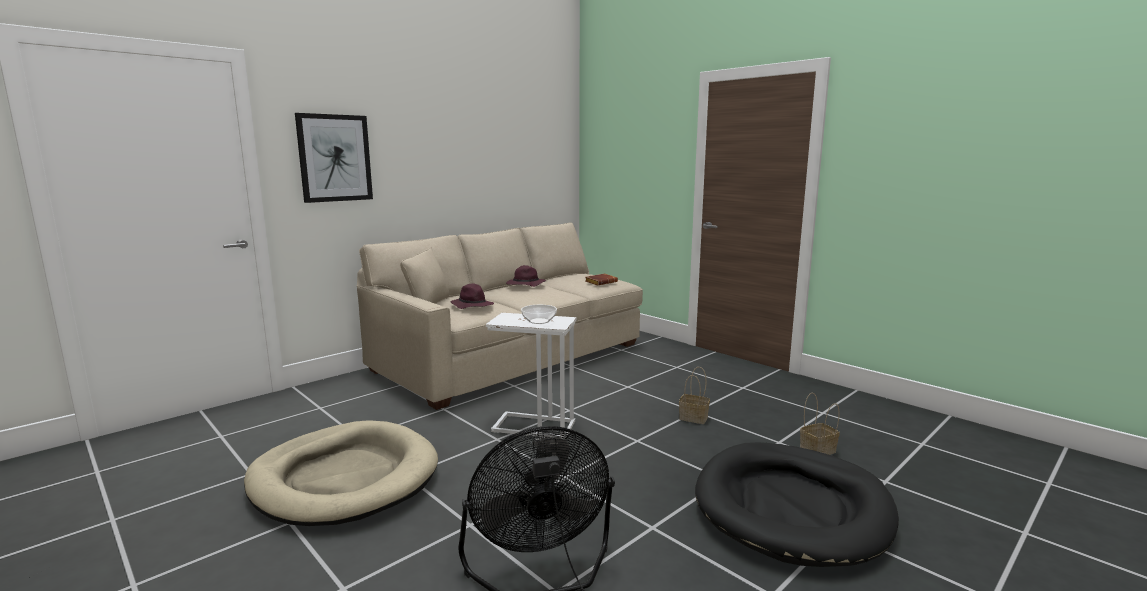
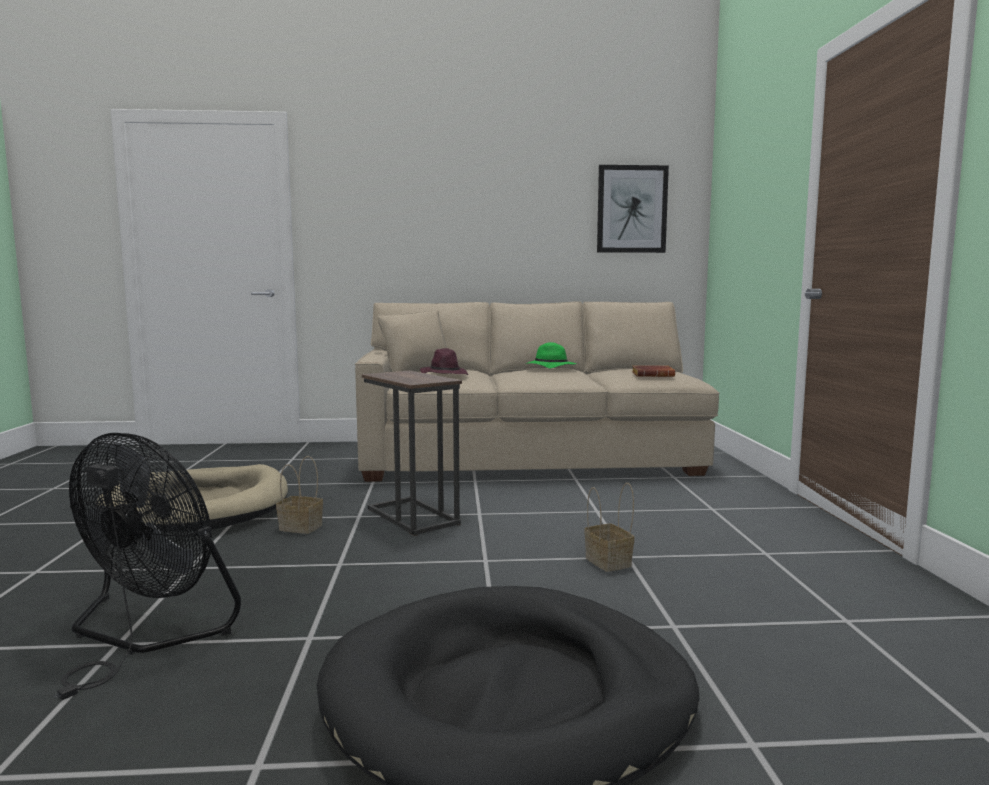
camera: 40 degrees right, 5 degrees down
picture [295,113,373,203] -> picture moved to [597,165,669,253]
white side table [486,313,577,439] -> brown side table [362,371,462,536]
purple hat [506,265,546,287] -> green hat [526,342,577,368]
bowl [521,305,557,324] -> none
basket [800,393,840,455] -> basket moved to [276,456,323,534]

